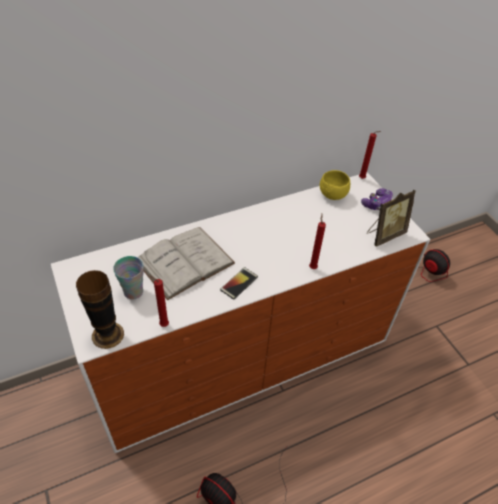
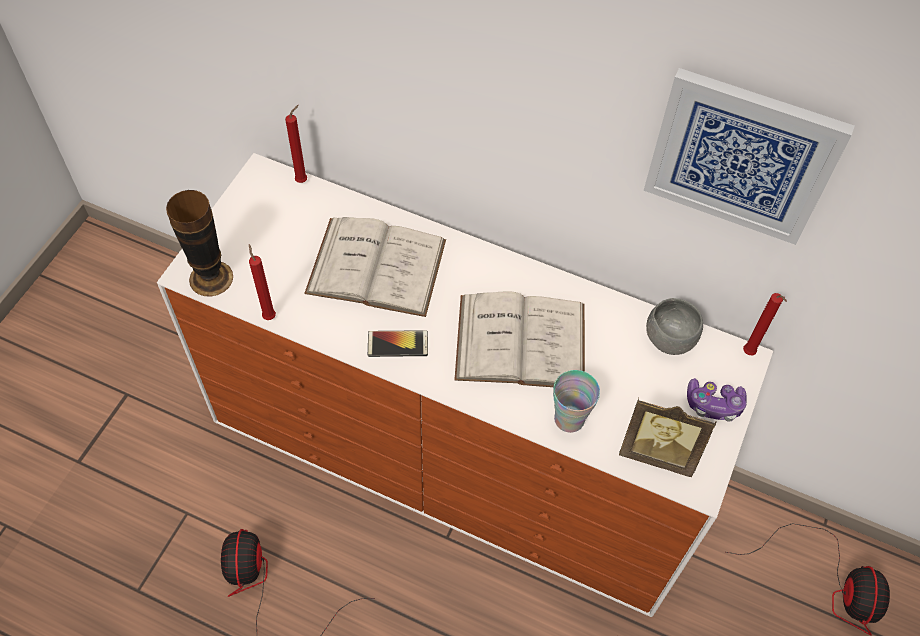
camera: 50 degrees right, 10 degrees up
cup [113,256,144,300] -> cup moved to [553,370,600,433]
red candle [309,214,326,269] -> red candle moved to [285,105,307,183]
yellow bowl [320,170,350,200] -> grey bowl [646,298,703,355]
none -> white book [454,291,585,387]
none -> picture [644,68,855,245]

